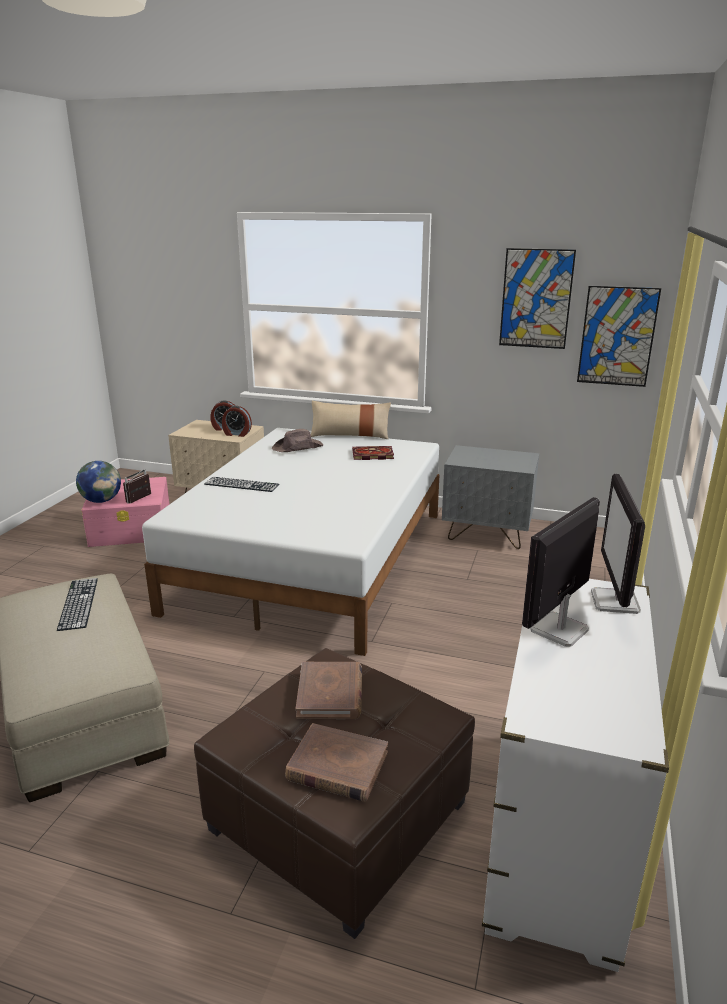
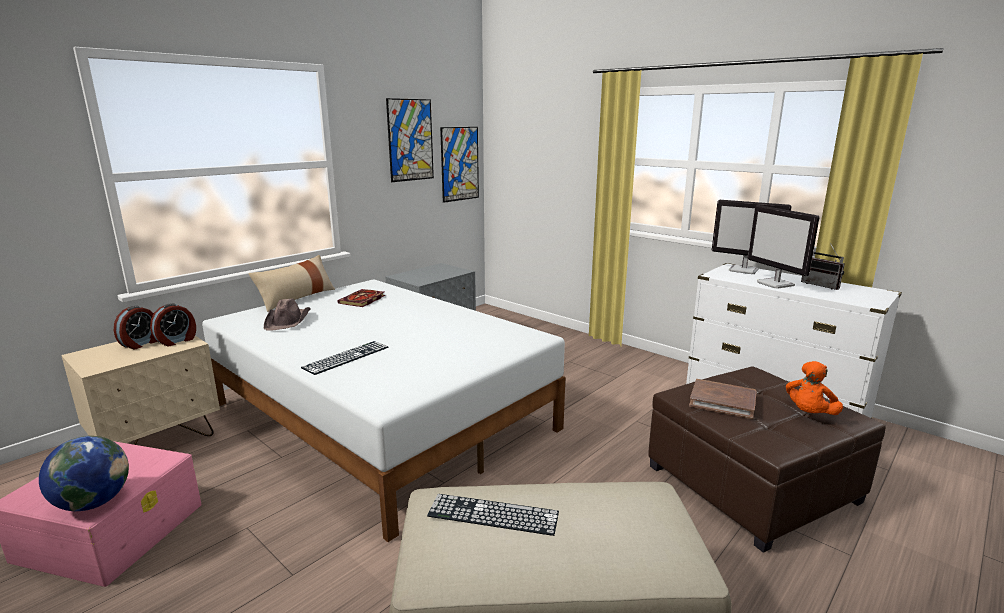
camera: 65 degrees left, 5 degrees down
radio [123,468,151,504] -> radio moved to [801,243,845,290]
brown book [285,723,388,802] -> orange plush toy [786,361,843,415]

